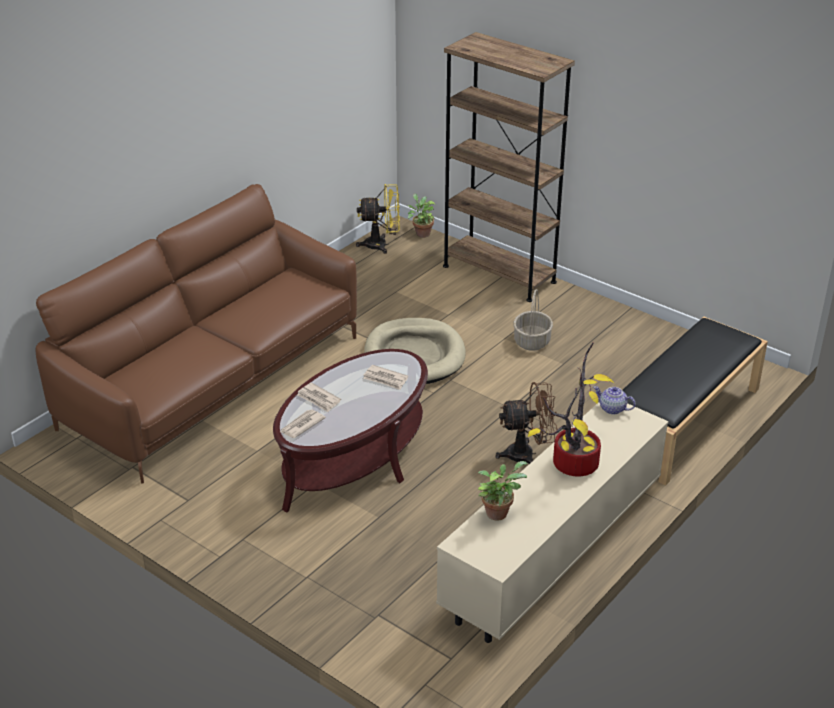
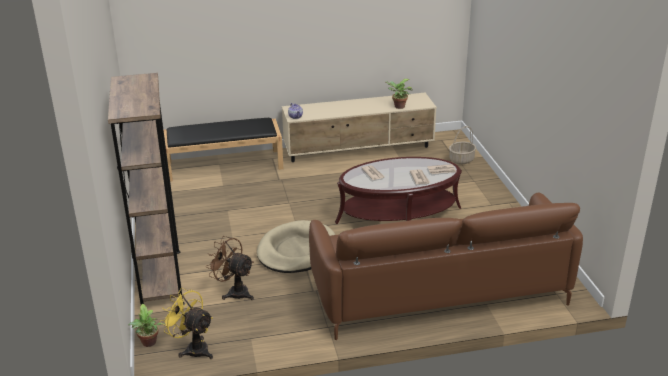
camera: 140 degrees left, 5 degrees down
brown fan [495,382,557,464] -> brown fan moved to [206,236,254,300]
basket [514,289,553,351] -> basket moved to [449,126,476,164]
potted plant [528,343,615,476] -> none

